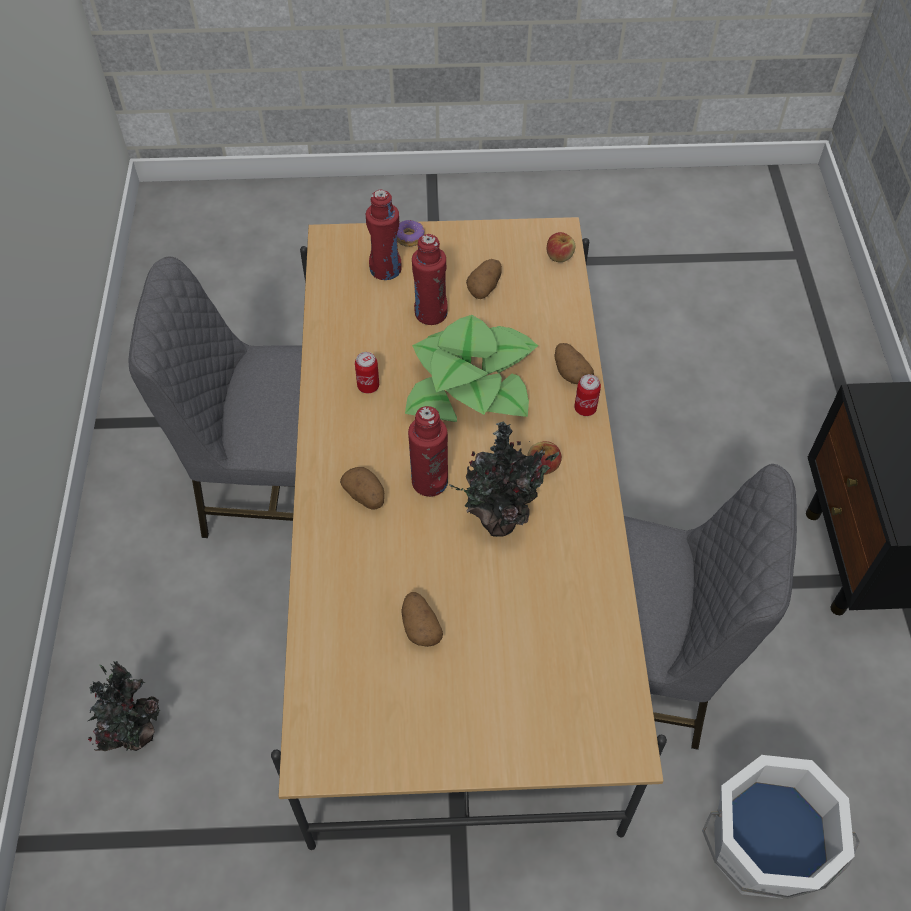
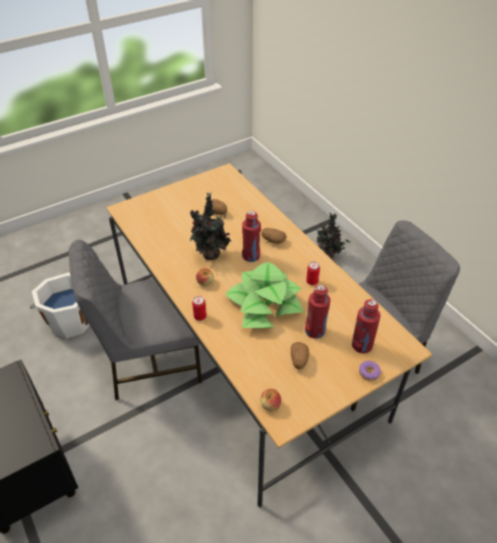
camera: 150 degrees right, 10 degrees down
potato [554,343,594,384] -> none

